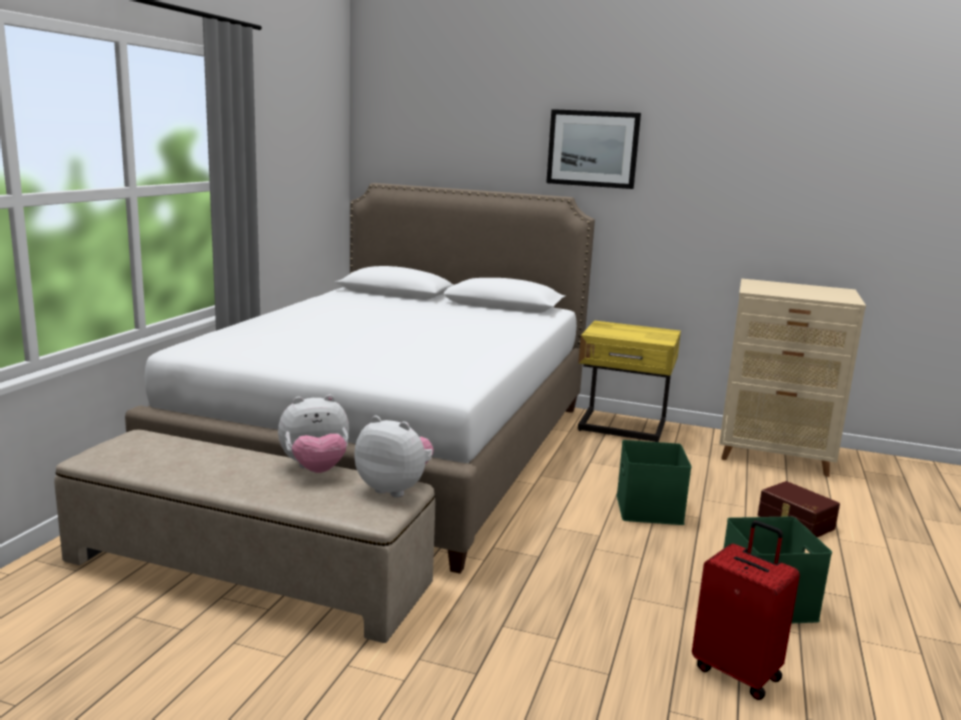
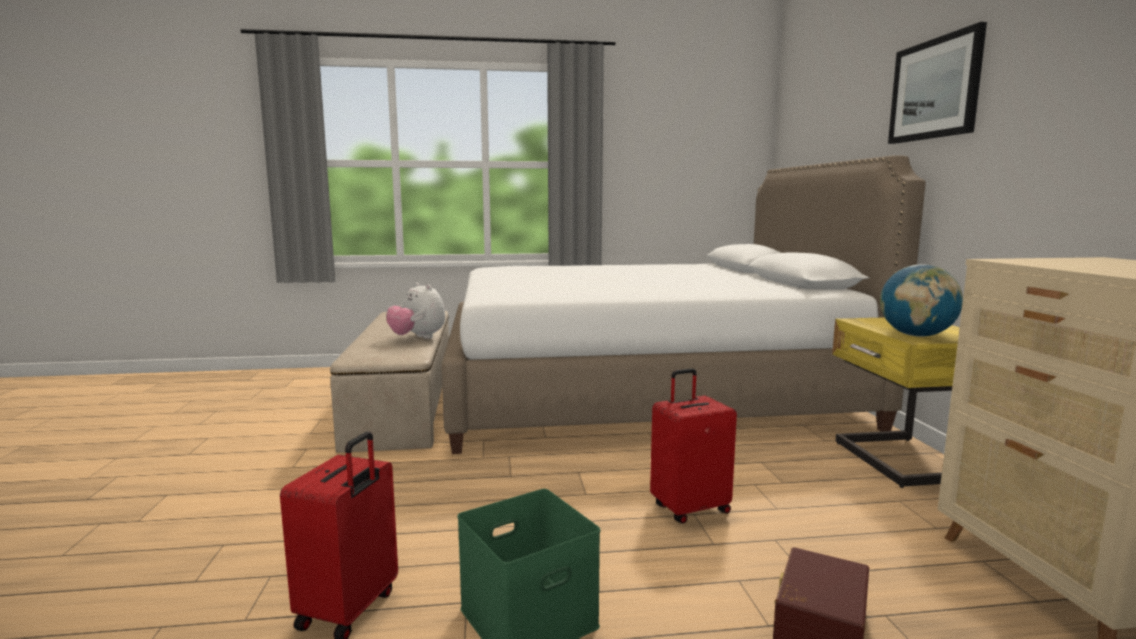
camera: 65 degrees right, 5 degrees down
plush toy [355,416,434,497] -> none
green storage box [617,440,692,525] -> red suitcase [650,368,737,524]
none -> globe [880,264,963,337]

